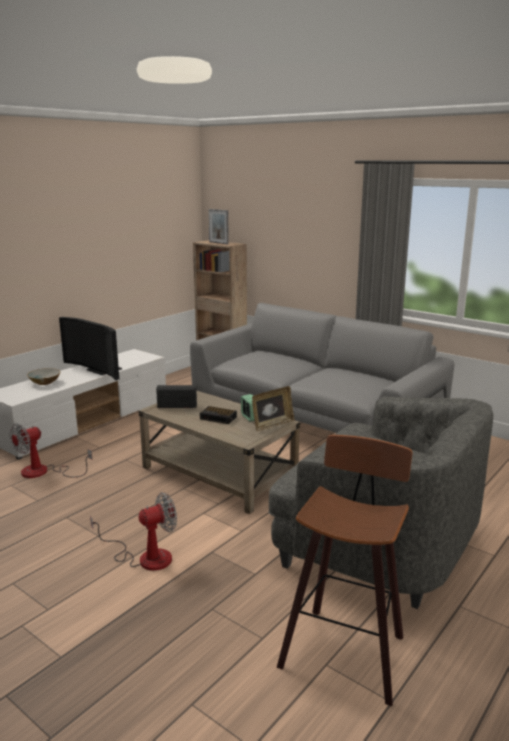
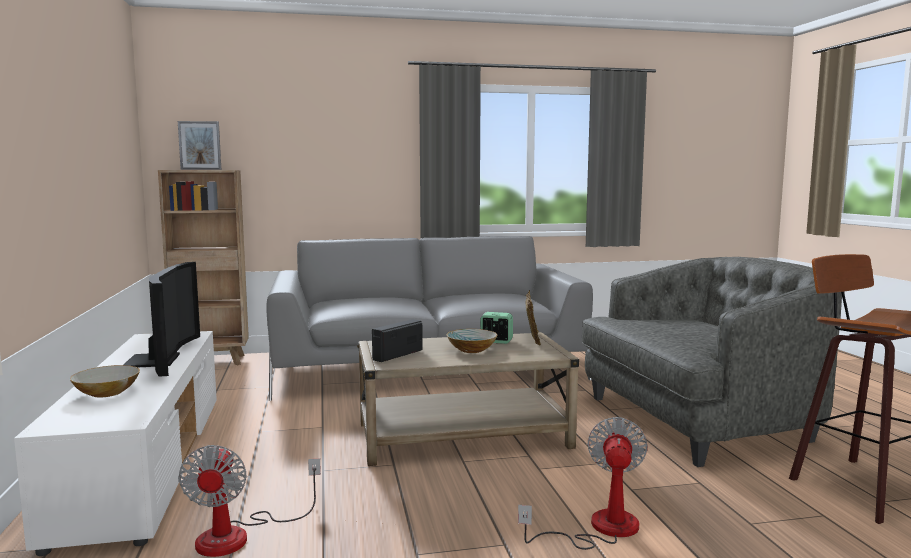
camera: 50 degrees left, 10 degrees down
television [59,317,122,380] -> television turned 90 degrees counterclockwise [123,262,200,377]
alarm clock [200,406,237,424] -> bowl [447,329,498,353]

